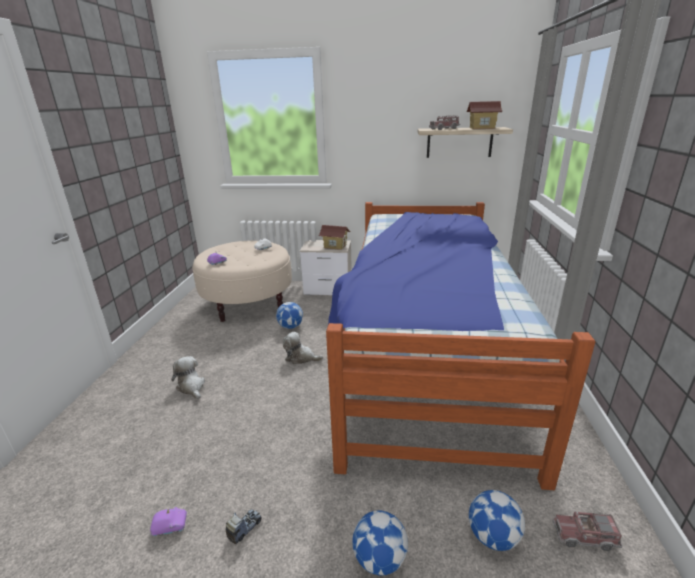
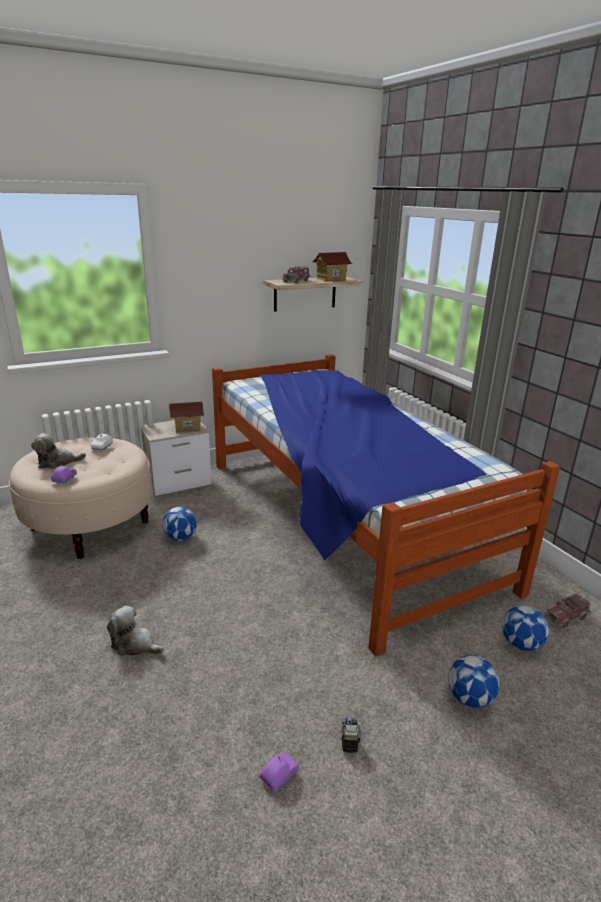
camera: 35 degrees left, 0 degrees up
plush toy [283,332,323,365] -> plush toy moved to [31,433,86,469]

